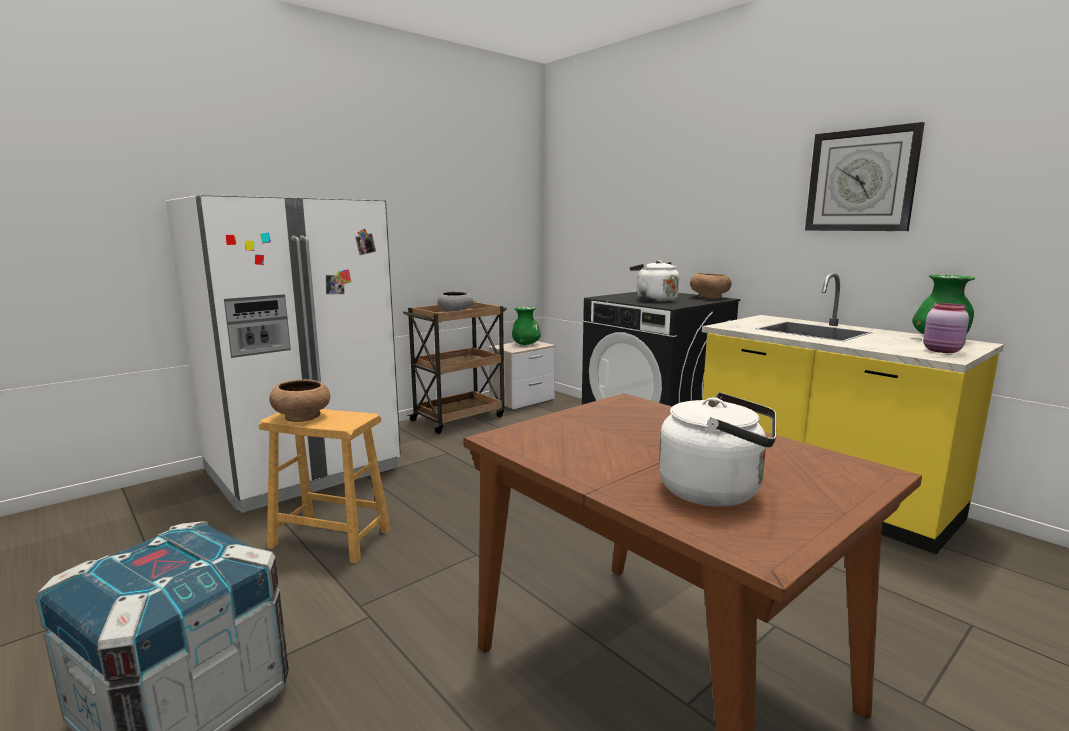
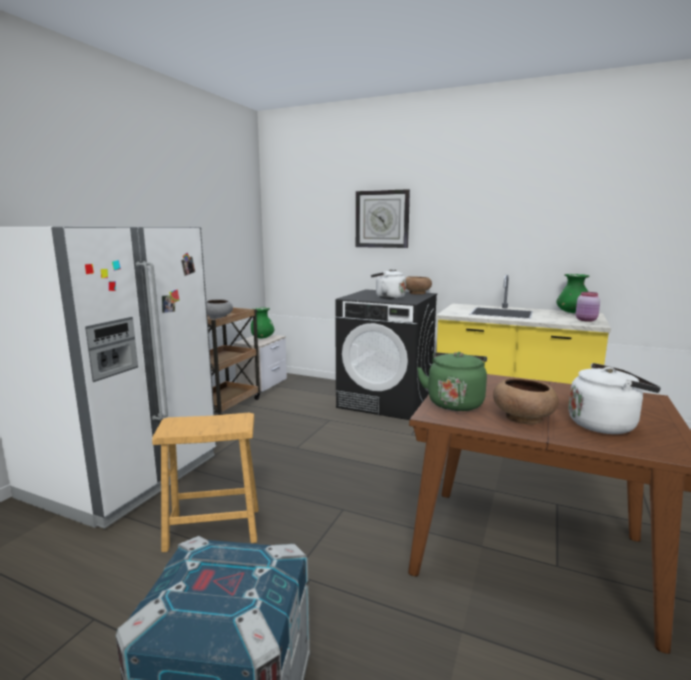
camera: 25 degrees left, 0 degrees up
brown bowl [270,379,330,422] -> brown bowl moved to [493,378,559,424]
wall clock [805,122,925,231] -> wall clock moved to [356,189,410,248]
none -> green kettle [417,352,487,411]

